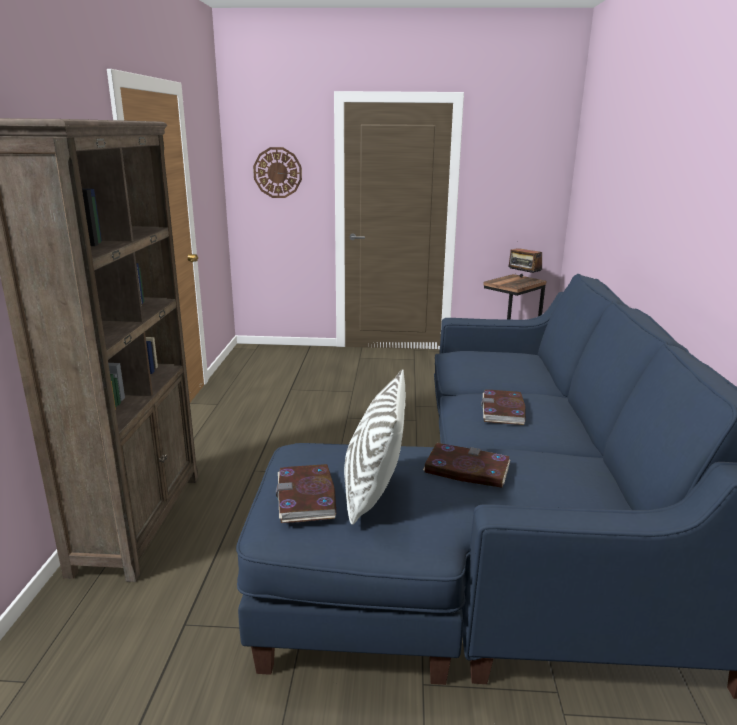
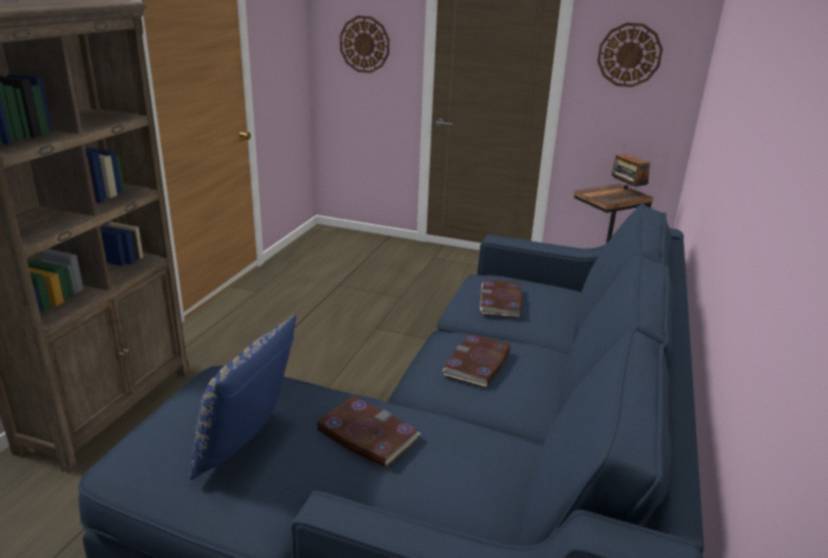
camera: 15 degrees right, 5 degrees up
book [276,464,336,523] -> book moved to [479,280,522,317]
white pillow [344,369,406,525] -> blue pillow [189,314,296,480]
none -> wall clock [597,23,663,87]

